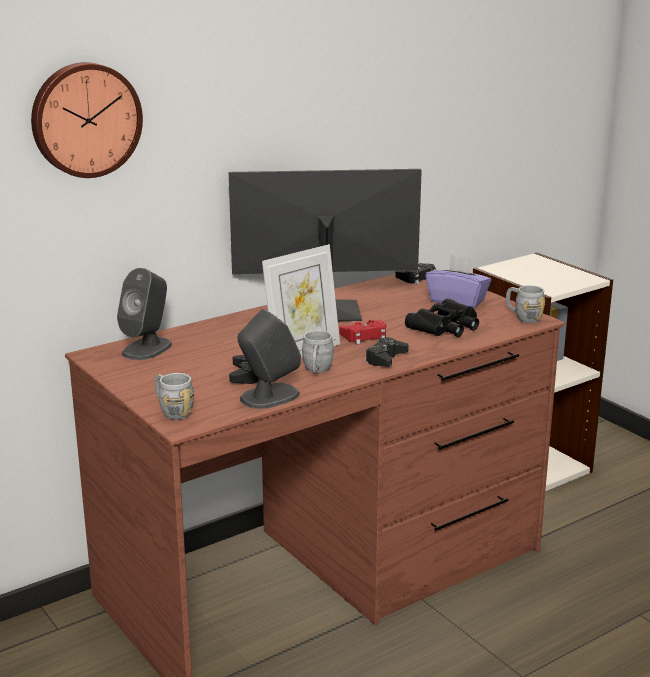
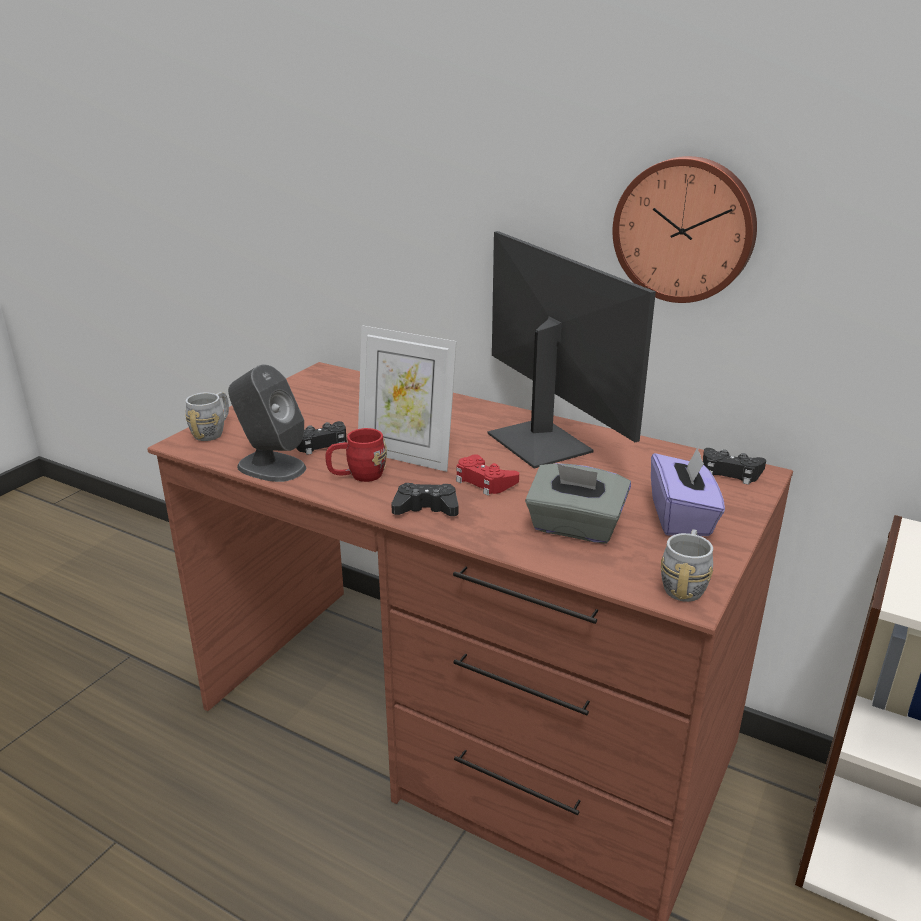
camera: 65 degrees right, 5 degrees up
wall clock [31,62,143,178] -> wall clock moved to [613,156,757,303]
grey speaker [117,268,172,360] -> none
grey mug [302,330,334,374] -> red mug [325,428,387,482]
black binoculars [405,298,479,337] -> grey tissue box [525,463,631,544]

